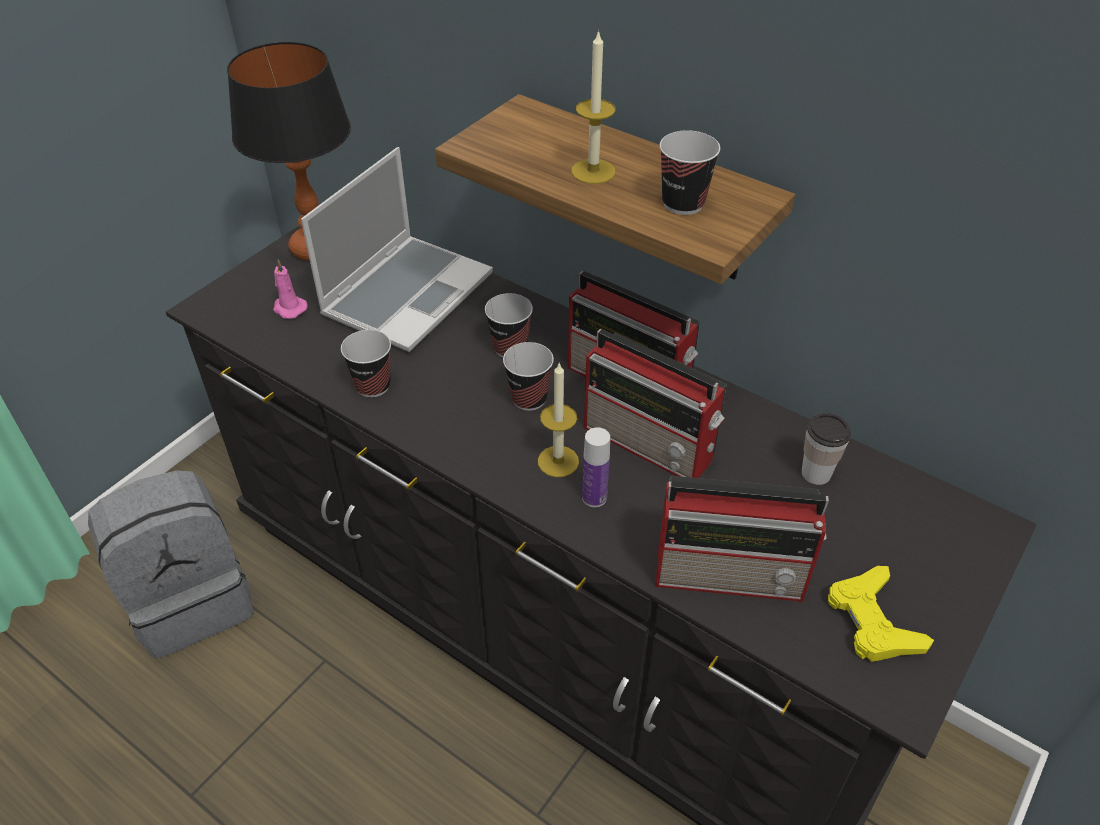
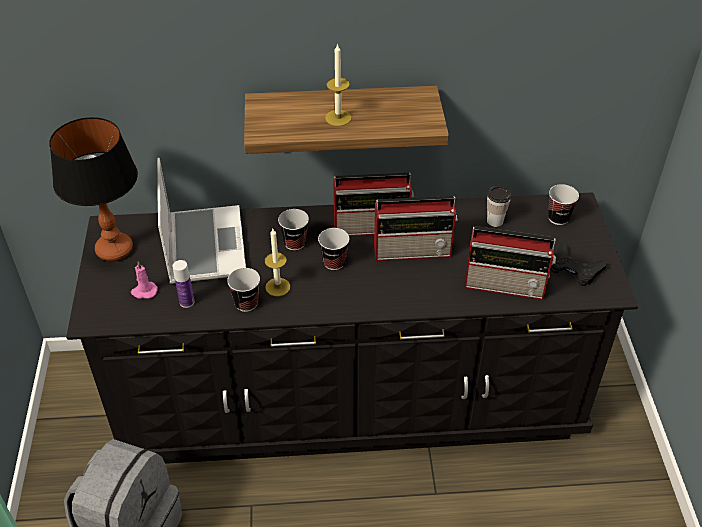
camera: 40 degrees left, 0 degrees up
candle [538,363,579,477] -> candle moved to [265,229,290,296]
bottle [582,427,610,507] -> bottle moved to [173,260,194,308]
radio [656,476,829,602] -> radio turned 45 degrees clockwise [464,226,556,300]
cup [659,130,720,215] -> cup moved to [548,184,579,225]
yellow game controller [828,566,934,662] -> black game controller [551,242,606,286]

